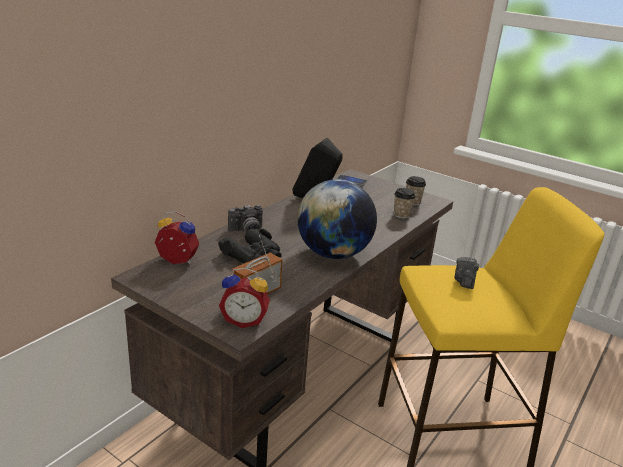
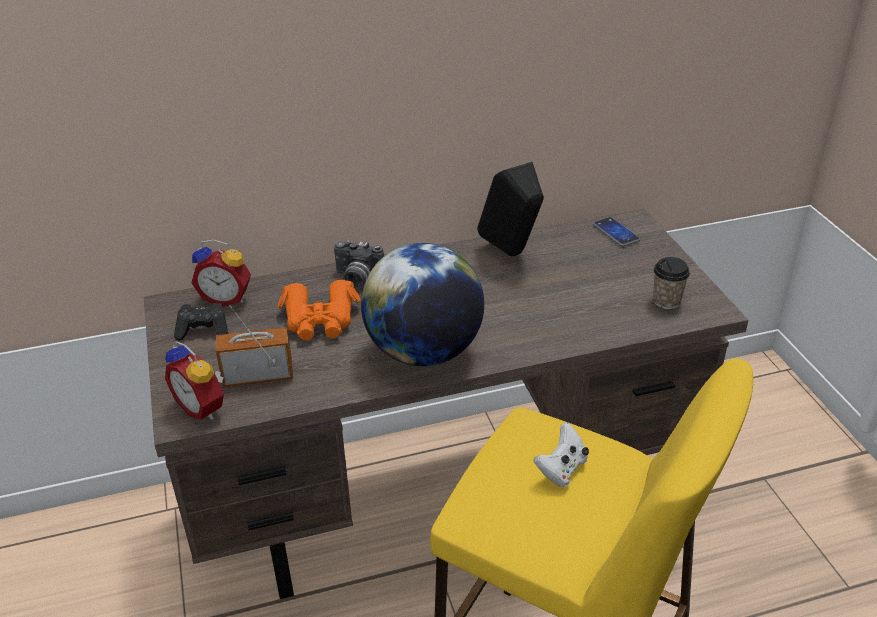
camera: 40 degrees right, 10 degrees up
alarm clock [155,212,199,265] -> alarm clock turned 135 degrees clockwise [191,239,251,307]
black binoculars [218,229,282,263] -> orange binoculars [277,280,360,340]
cup [394,188,415,219] -> none
camera [454,257,479,289] -> white game controller [534,422,589,487]
none -> black game controller [174,303,228,341]

